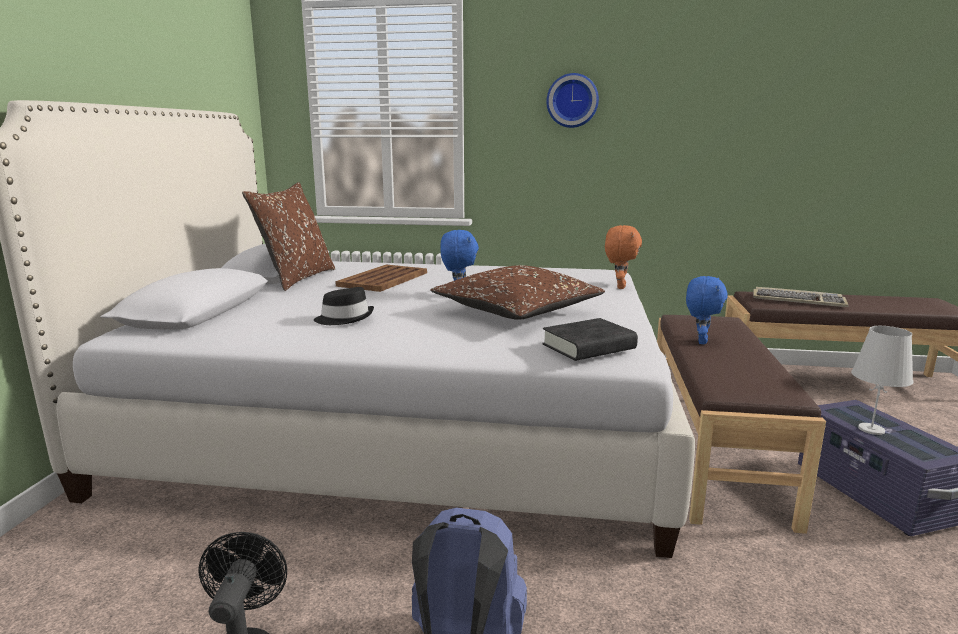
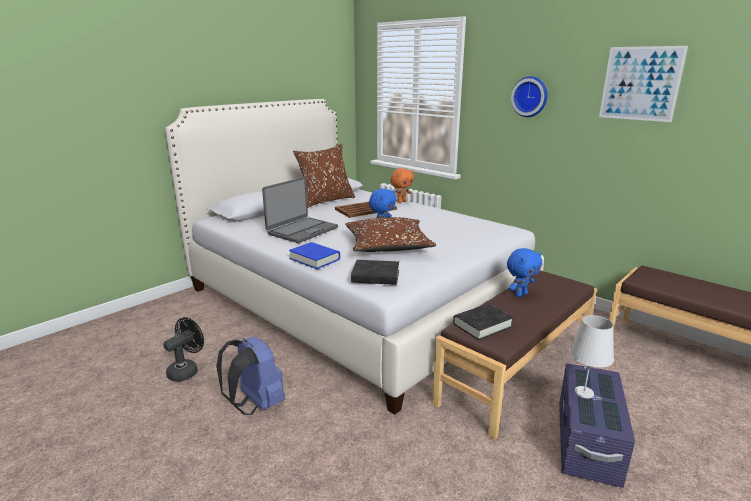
camera: 35 degrees right, 5 degrees up
black hat [314,287,374,325] -> laptop [262,177,338,243]
orange plush toy [605,225,642,289] -> orange plush toy moved to [390,168,414,203]
keyboard [753,287,849,307] -> none
none -> blue book [289,242,340,269]
none -> black book [453,304,514,340]
none -> picture [599,46,688,122]

